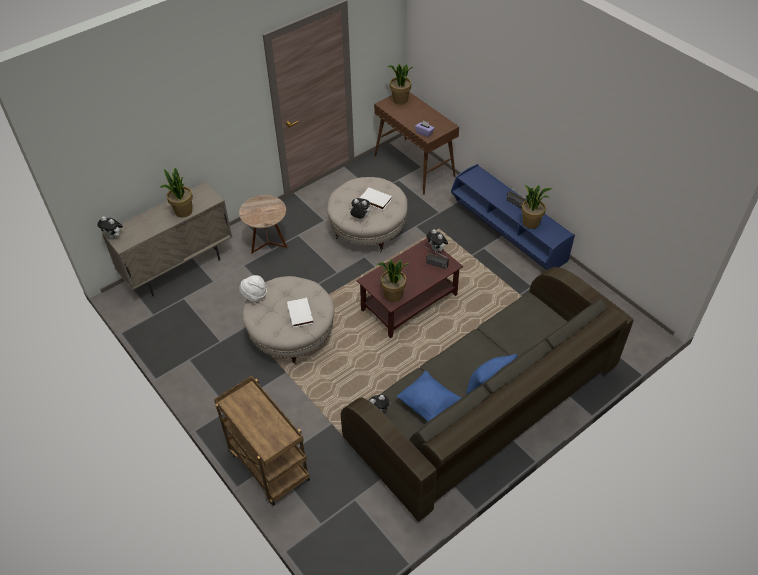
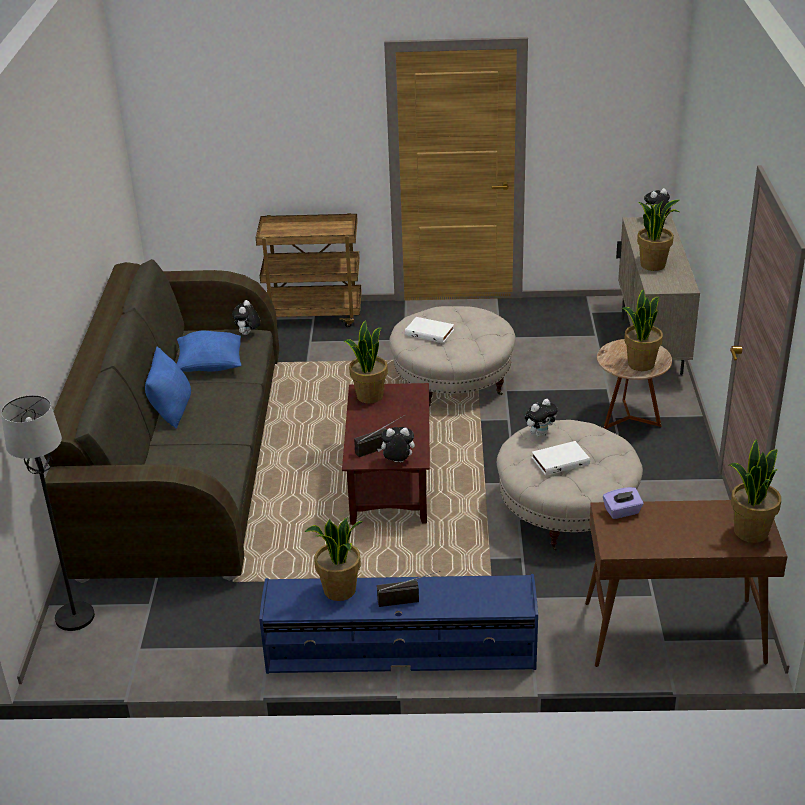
camera: 130 degrees right, 15 degrees down
white hat [239,275,267,303] -> none
none -> black floor lamp [1,395,95,631]
none -> potted plant [622,289,663,371]

